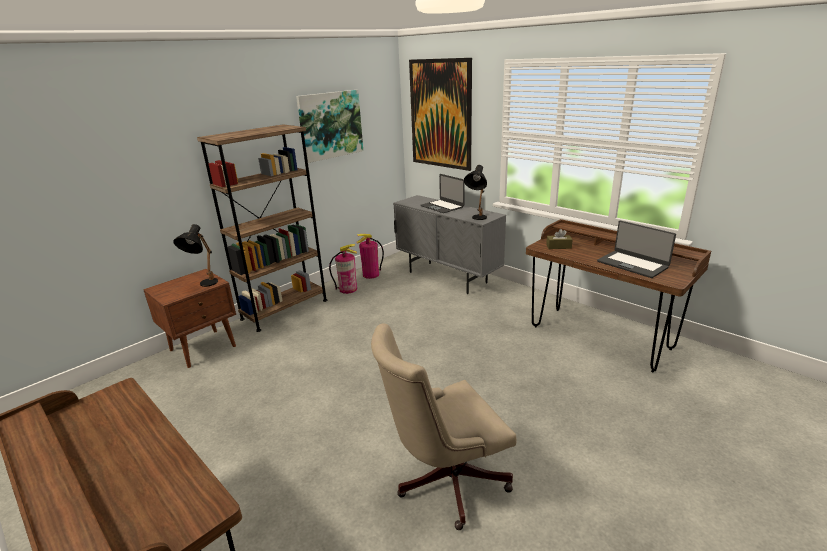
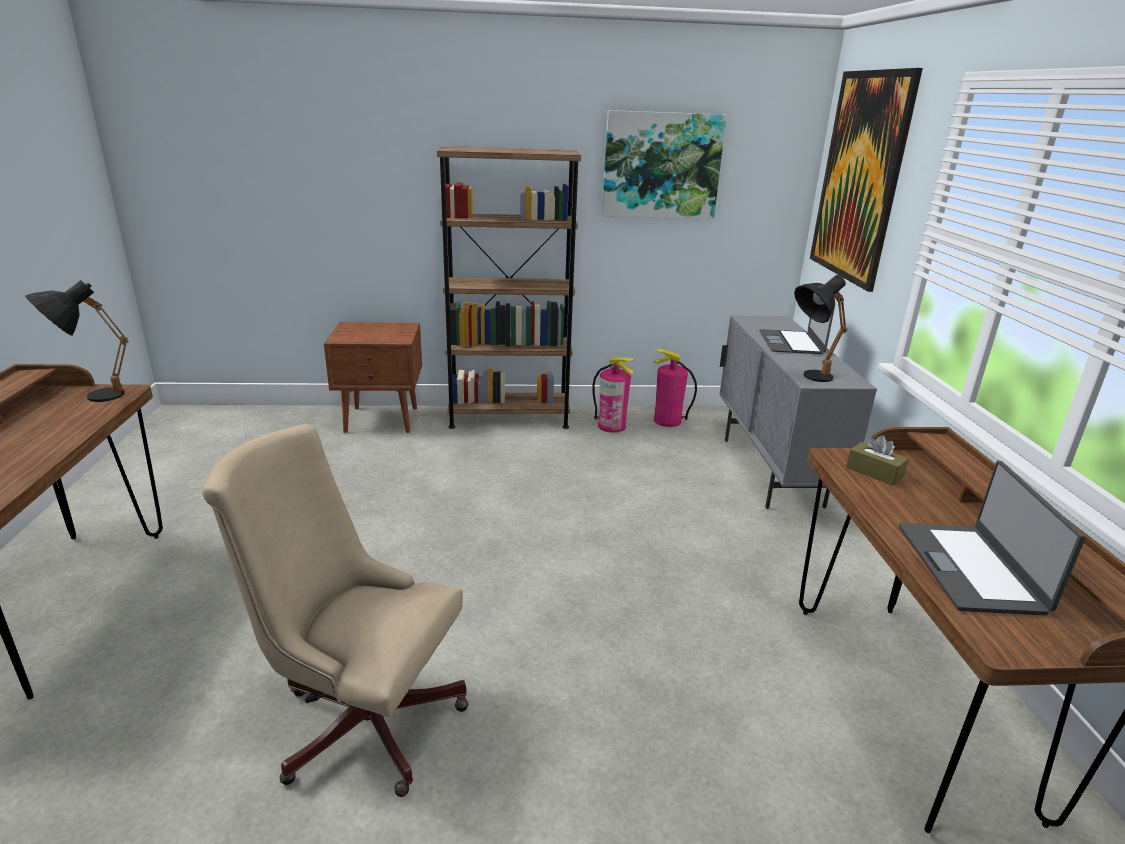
camera: 40 degrees right, 0 degrees up
black table lamp [173,224,218,287] -> black table lamp moved to [25,280,129,402]

